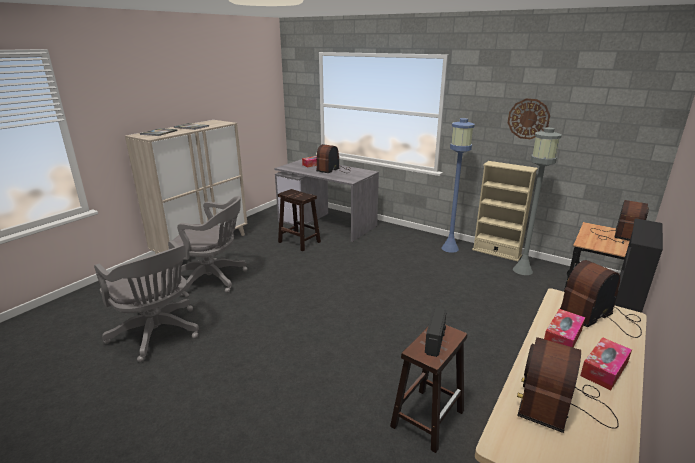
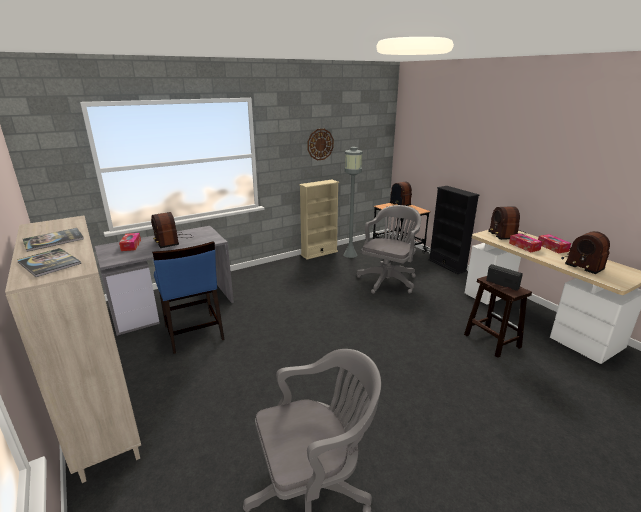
camera: 65 degrees left, 0 degrees up
grey office chair [173,196,247,296] -> grey office chair moved to [357,205,421,294]
brown stool [278,189,321,251] -> blue chair [152,241,225,354]
blue floor lamp [441,118,475,253] -> none

